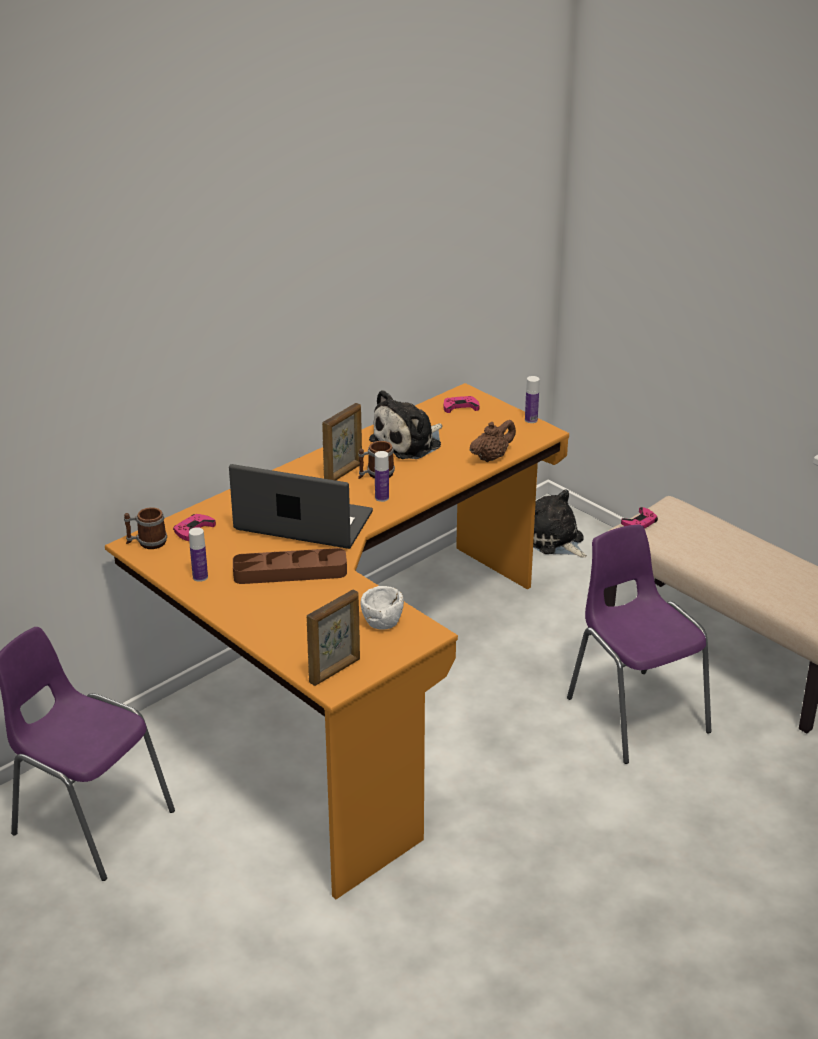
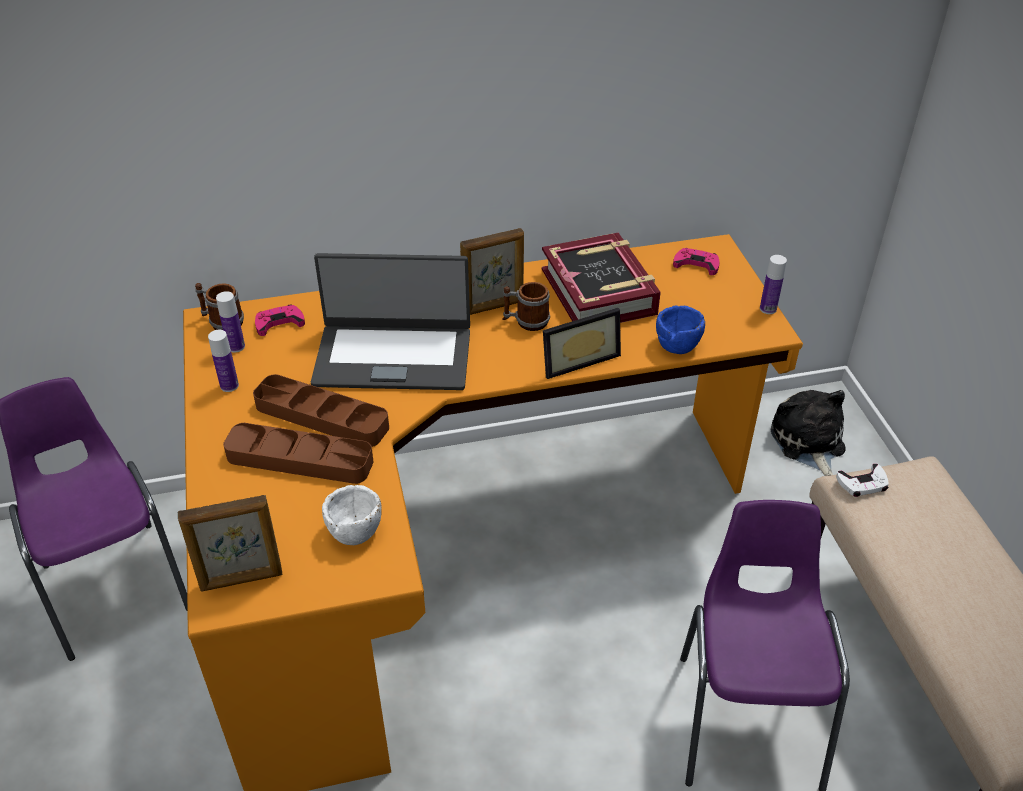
camera: 30 degrees right, 10 degrees up
laptop [229,464,373,549] -> laptop turned 135 degrees clockwise [311,253,470,390]
plush toy [369,390,442,459] -> book [542,233,661,323]
bottle [375,451,389,502] -> bottle moved to [216,291,245,353]
brown teapot [470,420,516,462] -> blue bowl [656,306,705,354]
pink game controller [621,507,658,529] -> white game controller [836,464,889,497]
none -> brown tray [223,423,374,484]
none -> picture frame [543,308,621,379]

